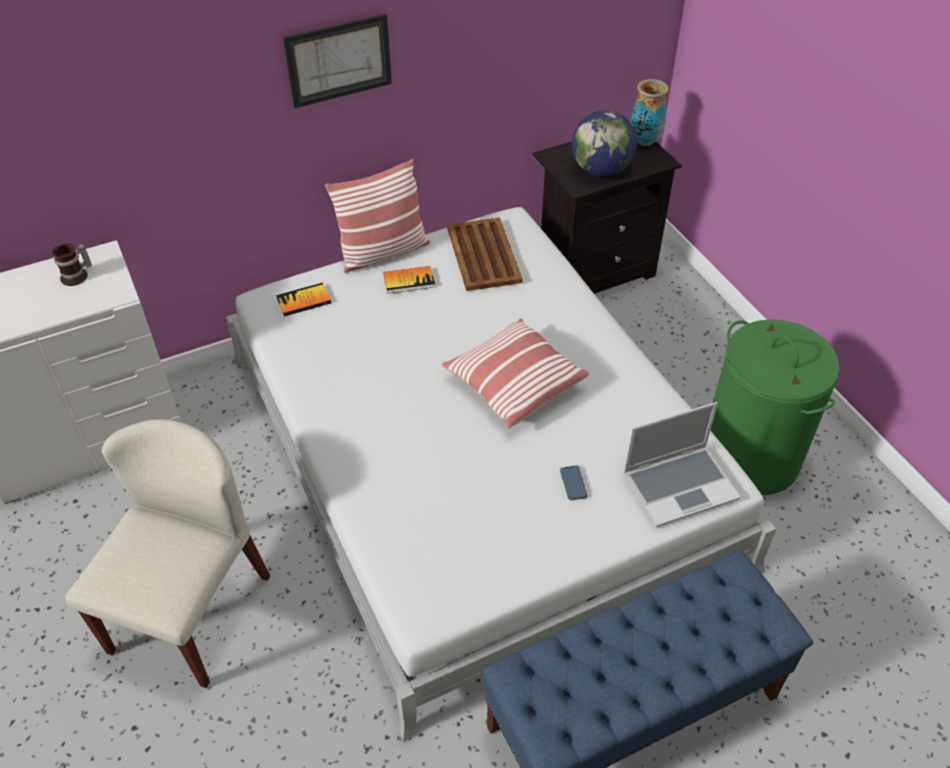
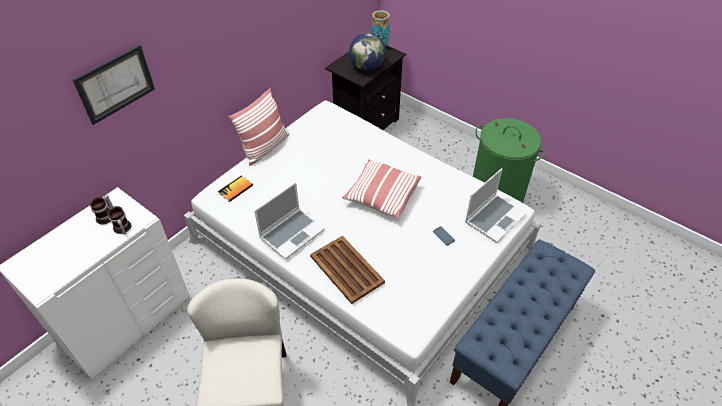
camera: 25 degrees left, 0 degrees up
picture [283,14,392,108] -> picture moved to [73,45,155,125]
book [383,266,435,294] -> none
brown tray [447,217,522,291] -> brown tray moved to [310,236,385,304]
none -> mug [107,206,131,235]
none -> laptop [254,182,325,260]

